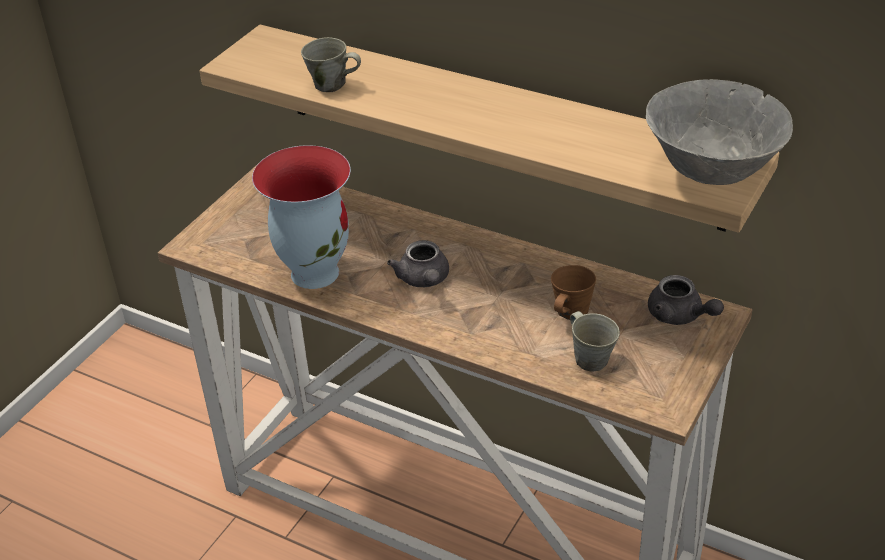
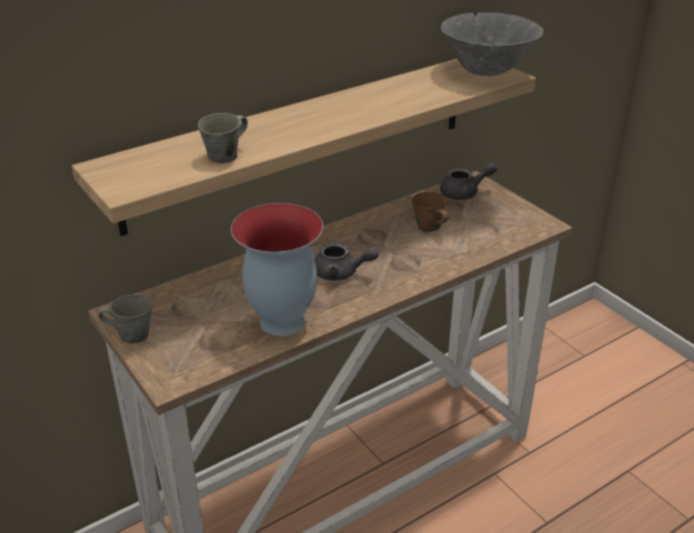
camera: 65 degrees left, 5 degrees down
grey mug [570,311,620,372] -> grey mug moved to [98,294,153,343]

